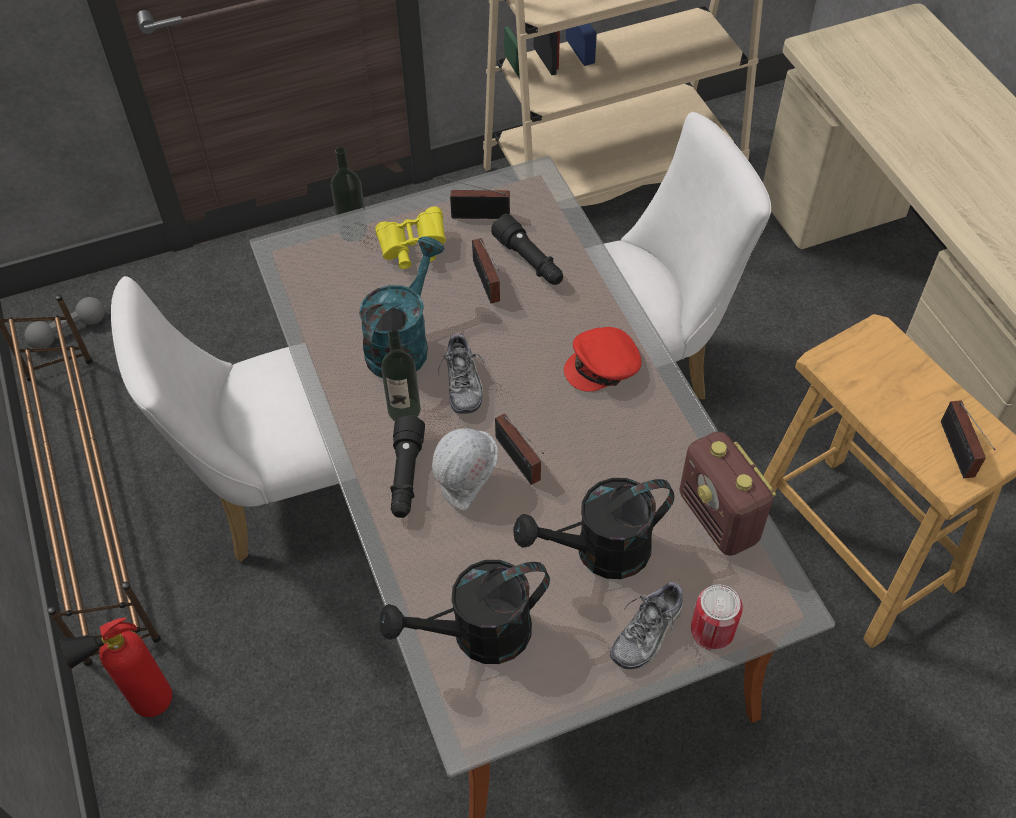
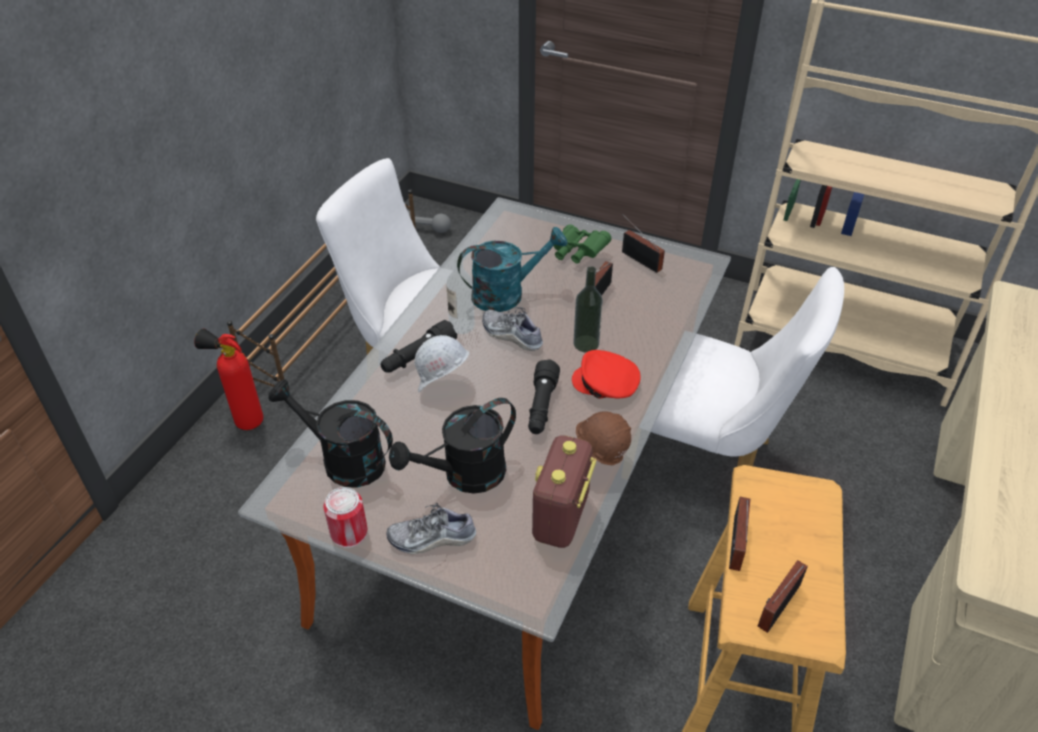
camera: 45 degrees right, 10 degrees down
bottle [331,147,368,242] -> bottle moved to [573,266,603,352]
yellow binoculars [375,207,446,269] -> green binoculars [554,224,611,264]
shoe [438,331,486,414] -> shoe turned 90 degrees clockwise [482,307,543,351]
black flashlight [491,214,563,285] -> black flashlight moved to [528,359,560,434]
radio [495,413,544,485] -> radio moved to [729,497,750,571]
black watering can [513,478,674,579] -> black watering can turned 60 degrees counterclockwise [389,398,516,494]
can [691,585,743,650] -> can moved to [324,487,367,548]
none -> brown hard hat [576,411,631,465]

